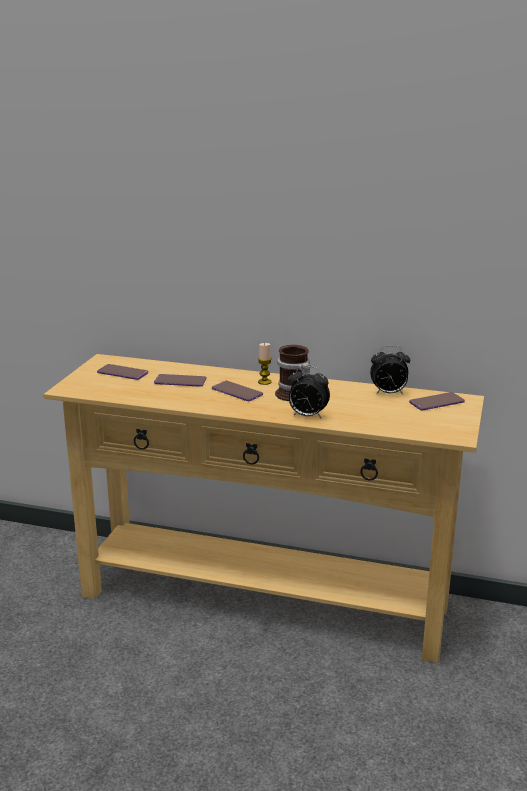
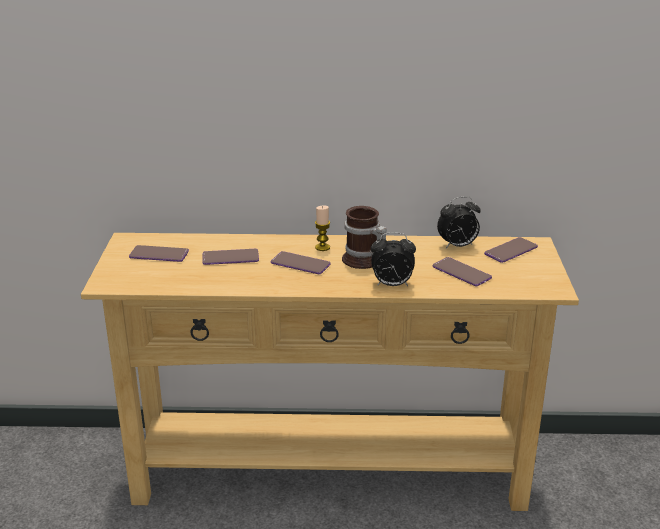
camera: 15 degrees left, 5 degrees up
none -> phone [433,257,492,286]

